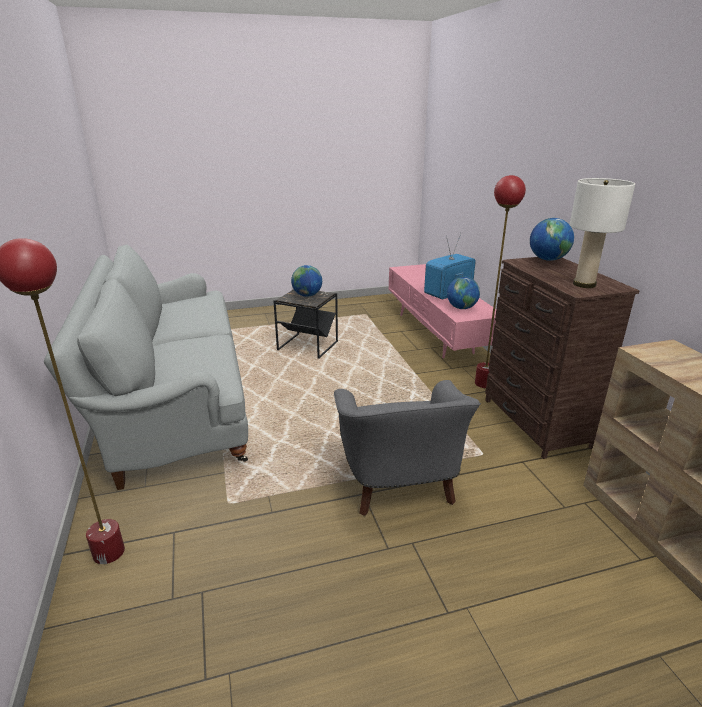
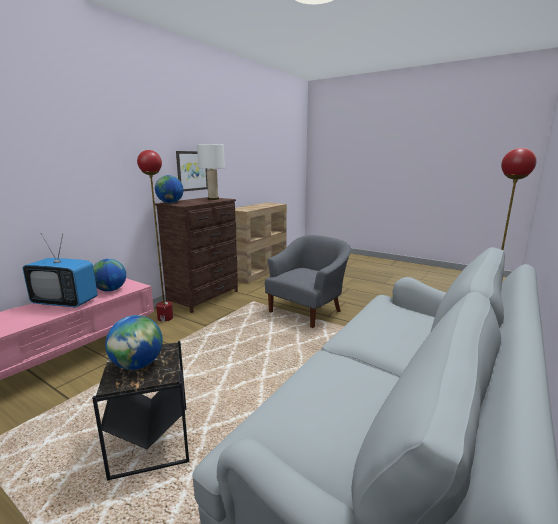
camera: 130 degrees left, 10 degrees down
none -> picture [176,151,208,191]

